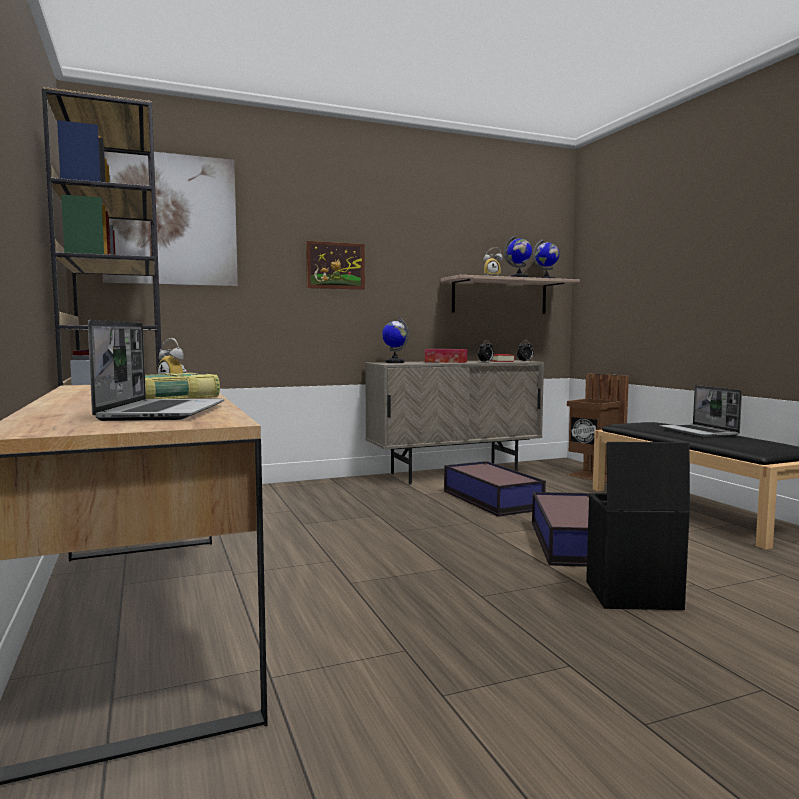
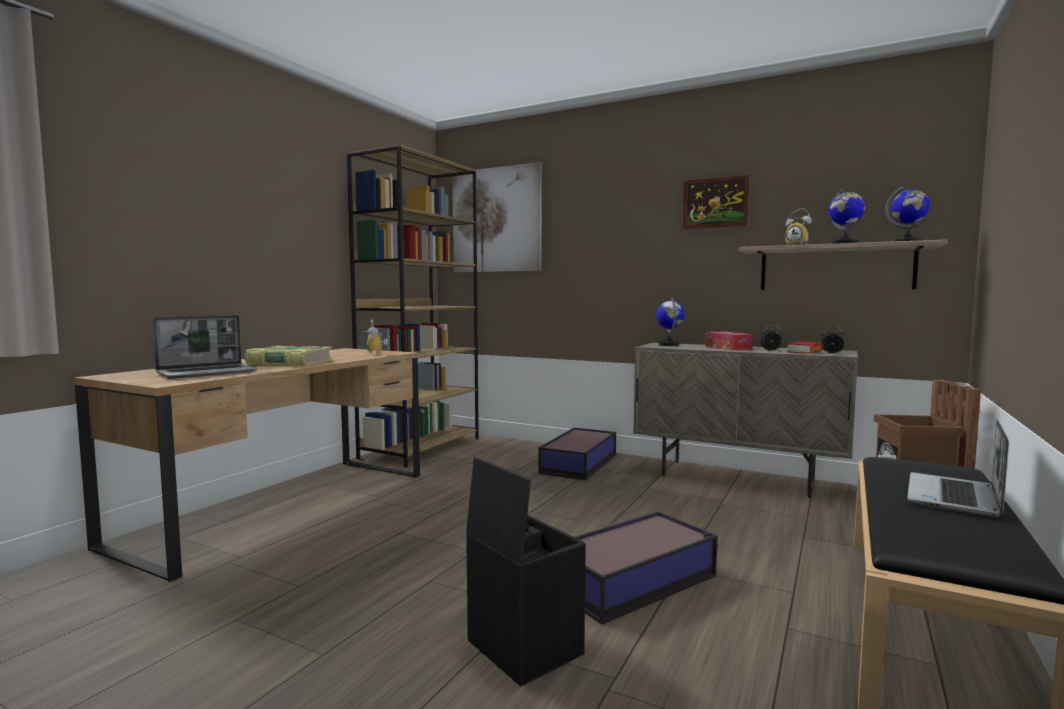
camera: 50 degrees right, 0 degrees up
picture [306,241,365,290] -> picture moved to [682,175,750,229]
storage box [444,461,546,517] -> storage box moved to [539,428,616,480]

